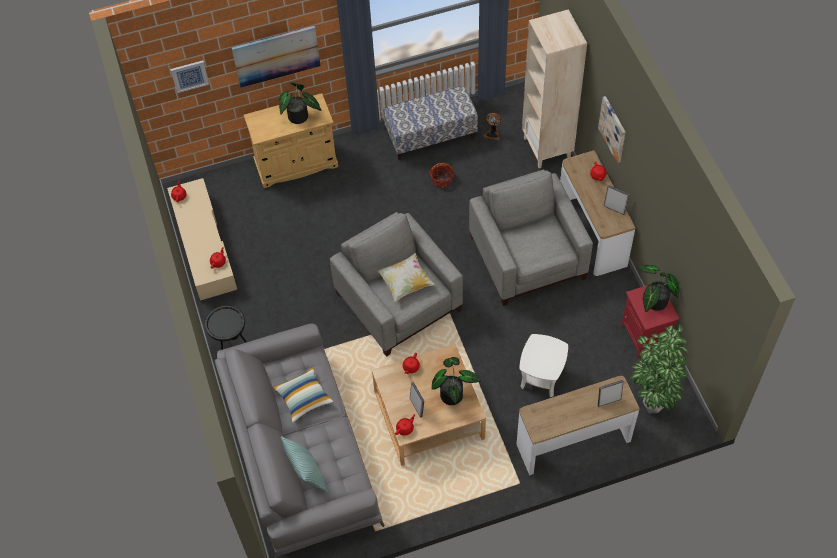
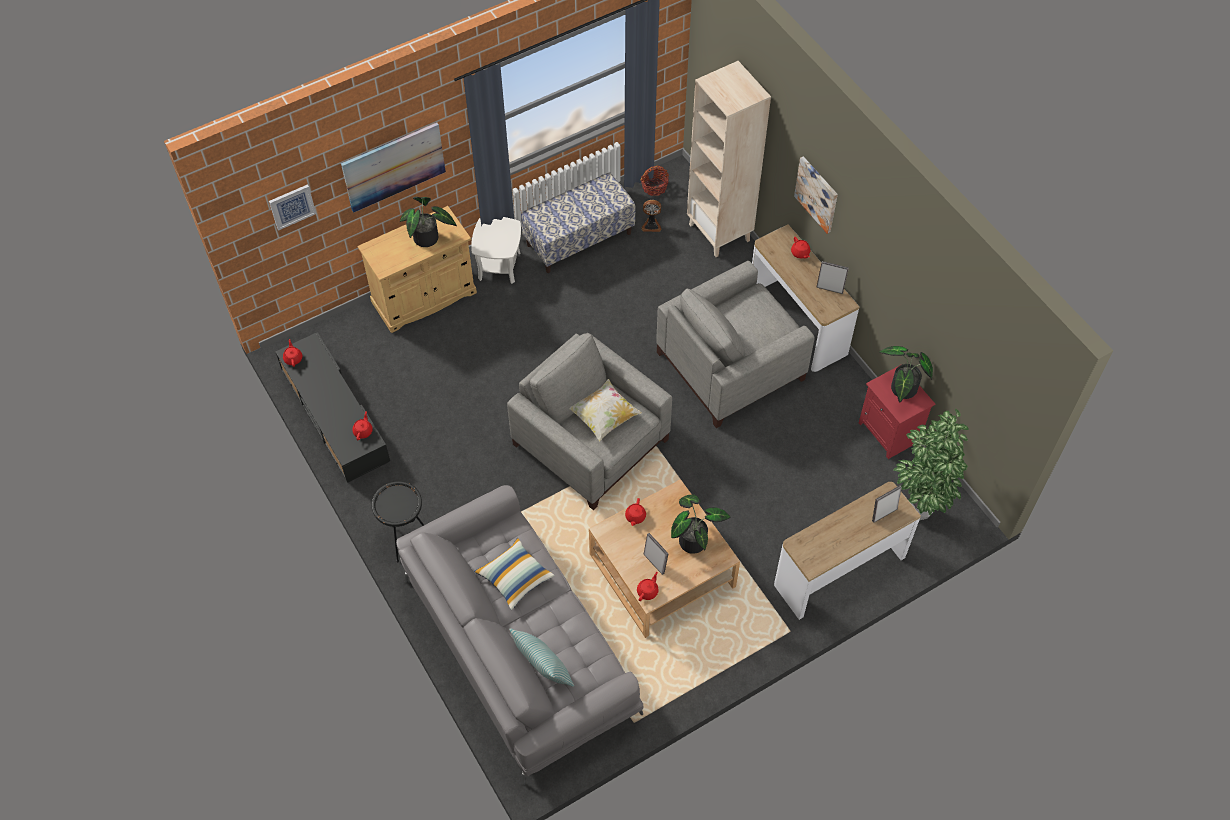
camera: 15 degrees left, 0 degrees up
beige tv stand [167,178,237,301] -> black tv stand [275,332,390,483]
basket [429,163,455,188] -> basket moved to [641,166,669,196]
grey armchair [469,169,593,306] -> grey armchair turned 90 degrees counterclockwise [656,261,815,428]
white side table [519,334,568,397] -> white side table moved to [471,217,521,284]

